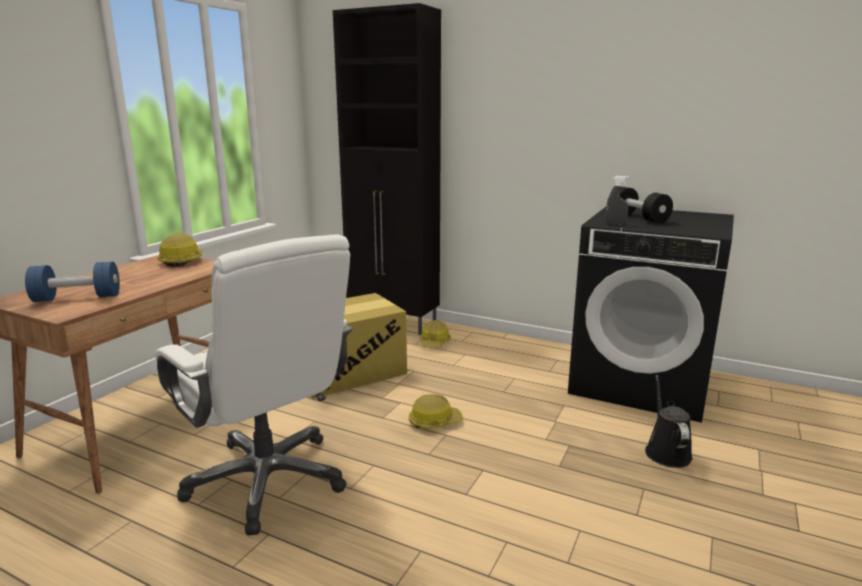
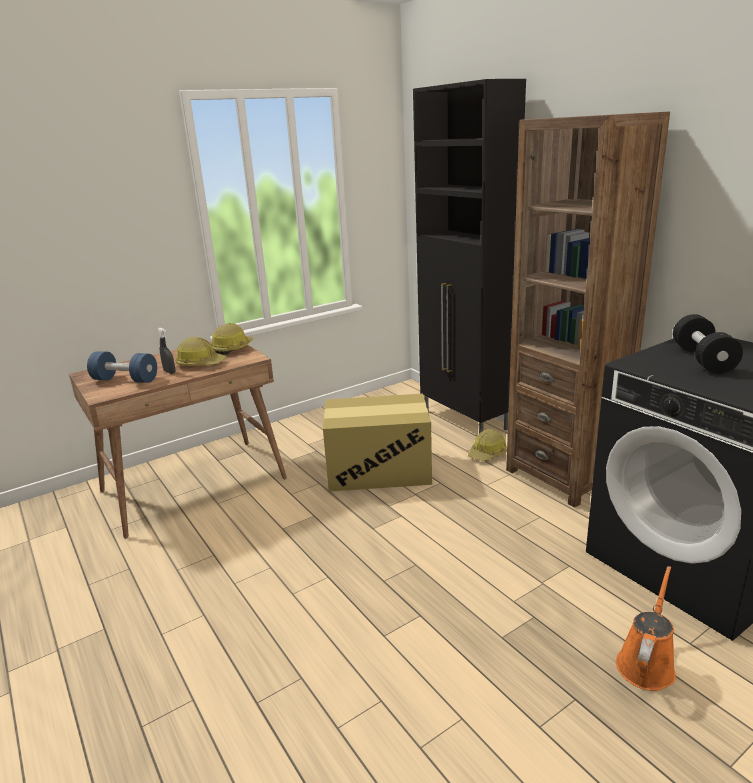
camera: 30 degrees right, 5 degrees up
white office chair [155,234,353,535] -> none
hard hat [409,394,463,429] -> hard hat moved to [175,337,226,366]
grey spray bottle [606,176,629,225] -> grey spray bottle moved to [158,328,176,374]
black watering can [645,375,692,468] -> orange watering can [616,566,676,691]
none -> brown bookcase [506,111,670,508]

